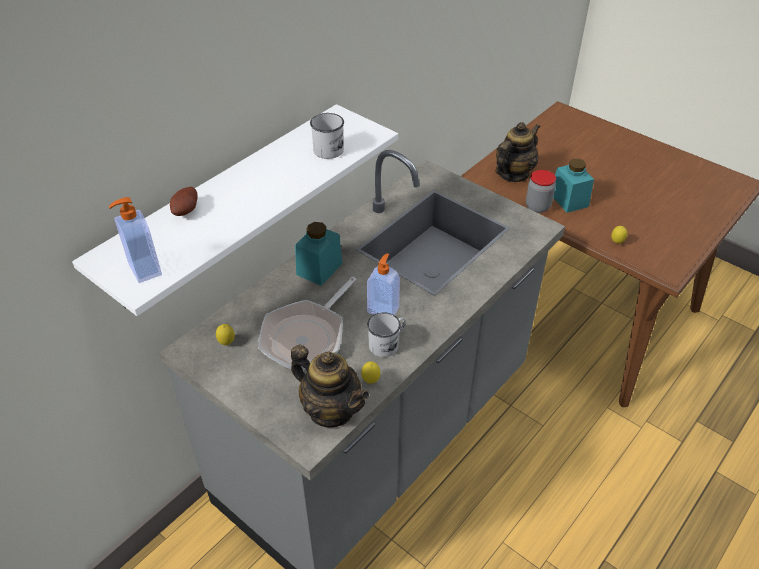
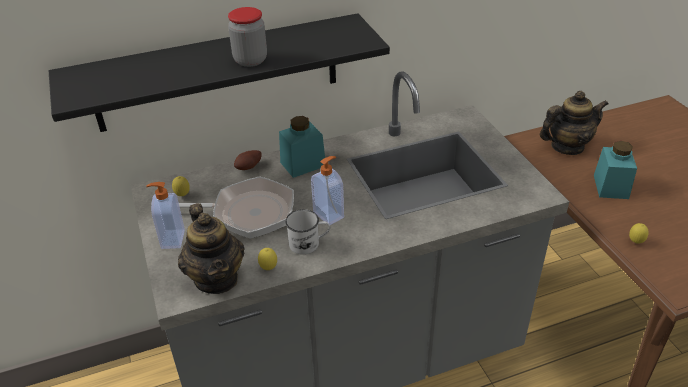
camera: 30 degrees right, 5 degrees down
white shelf [72,104,398,316] -> black shelf [49,13,390,132]
soap dispenser [109,197,162,283] -> soap dispenser moved to [146,182,185,249]
potato [170,187,198,216] -> potato moved to [234,150,261,170]
frying pan [258,277,356,370] -> frying pan turned 150 degrees counterclockwise [179,176,294,238]
white mug [310,113,344,159] -> none
jar [526,170,556,213] -> jar moved to [228,7,267,67]

